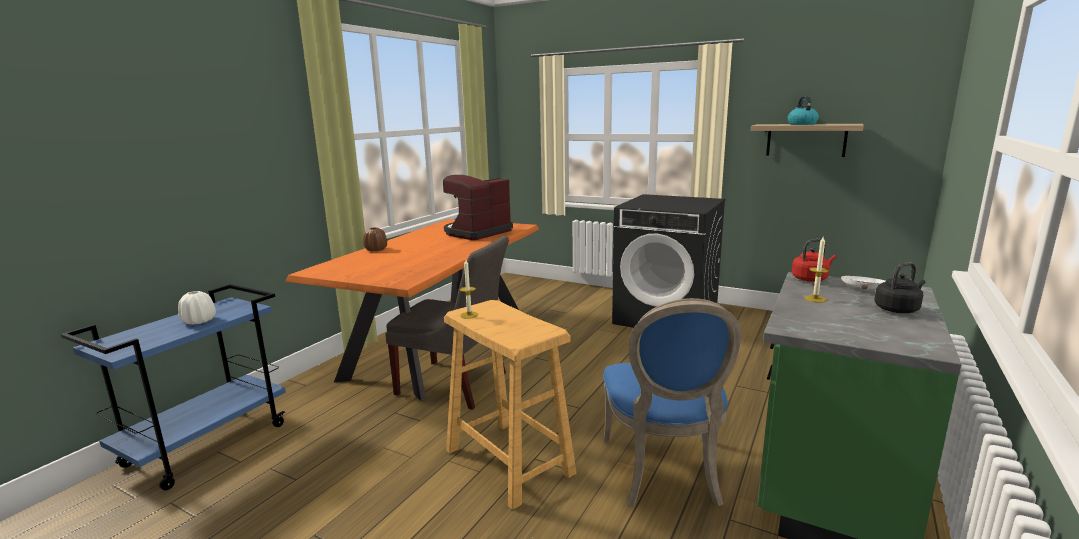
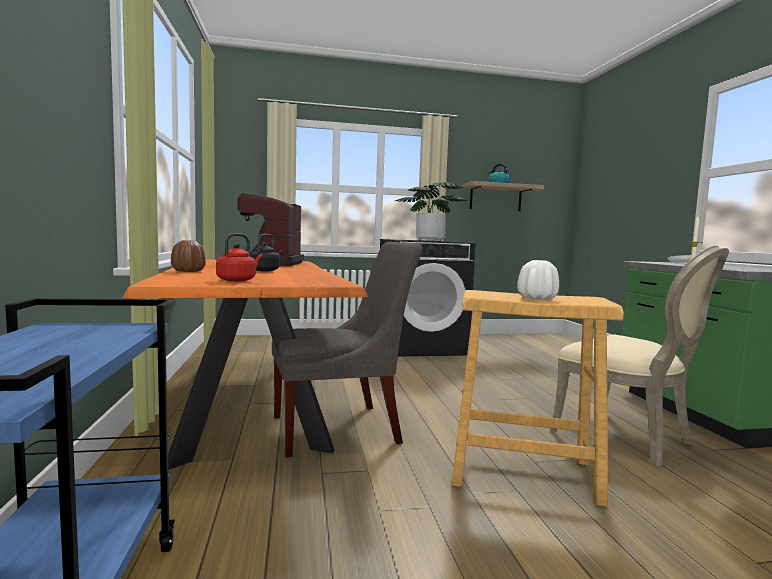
camera: 40 degrees left, 10 degrees down
white vase [178,291,216,325] -> white vase moved to [517,260,559,300]
candle [460,260,479,319] -> none
blue chair [603,298,741,507] -> beige chair [550,246,729,466]
red kettle [792,239,836,282] -> red kettle moved to [216,233,263,282]
black kettle [874,262,926,313] -> black kettle moved to [250,234,283,272]
none -> potted plant [395,182,467,241]

